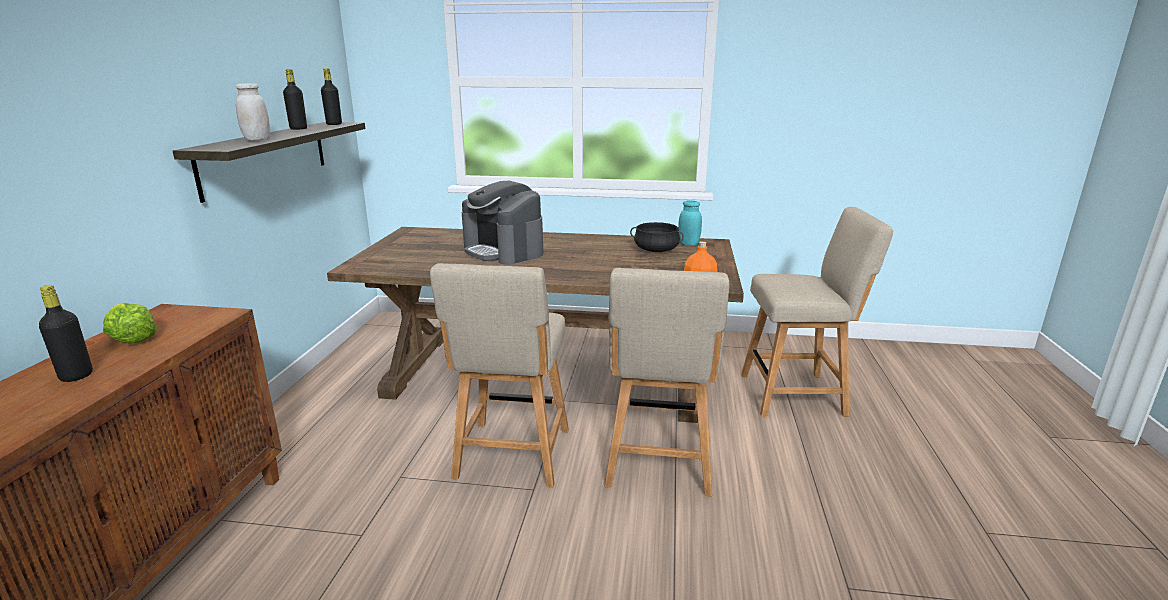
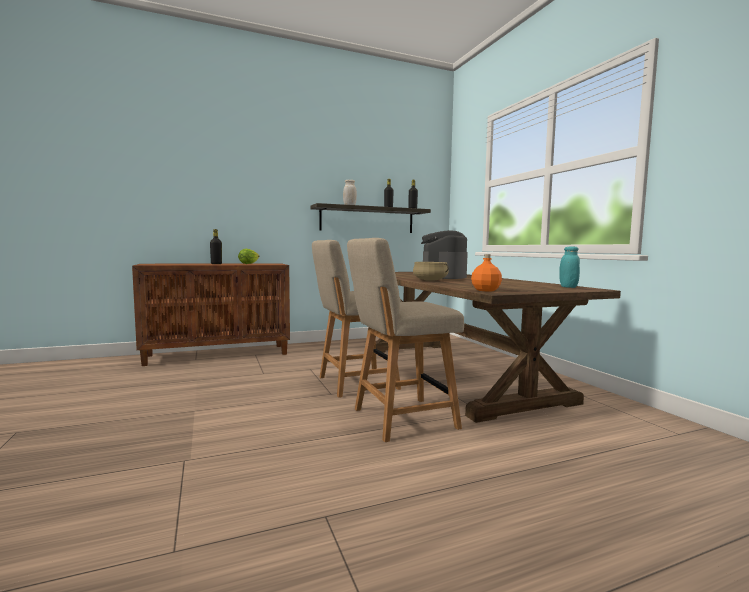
camera: 60 degrees right, 15 degrees down
black cooking pot [630,222,684,252] -> none
beige chair [741,207,893,417] -> none
none -> beige cooking pot [413,262,449,281]

